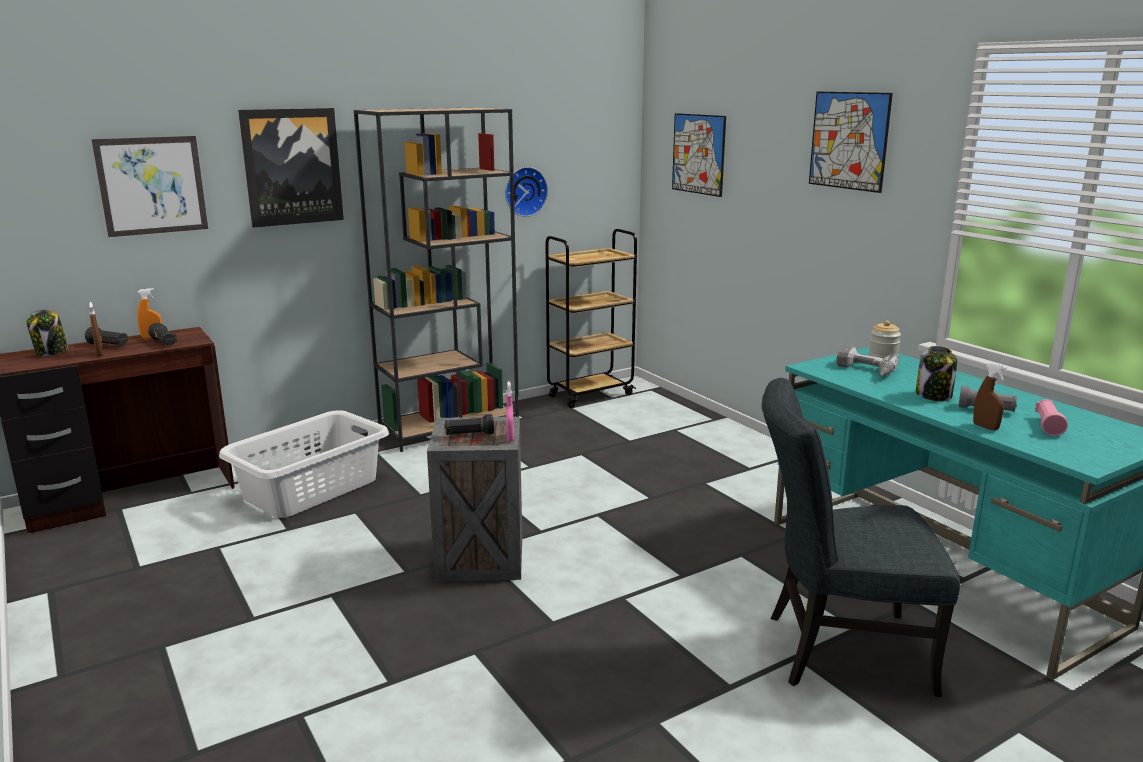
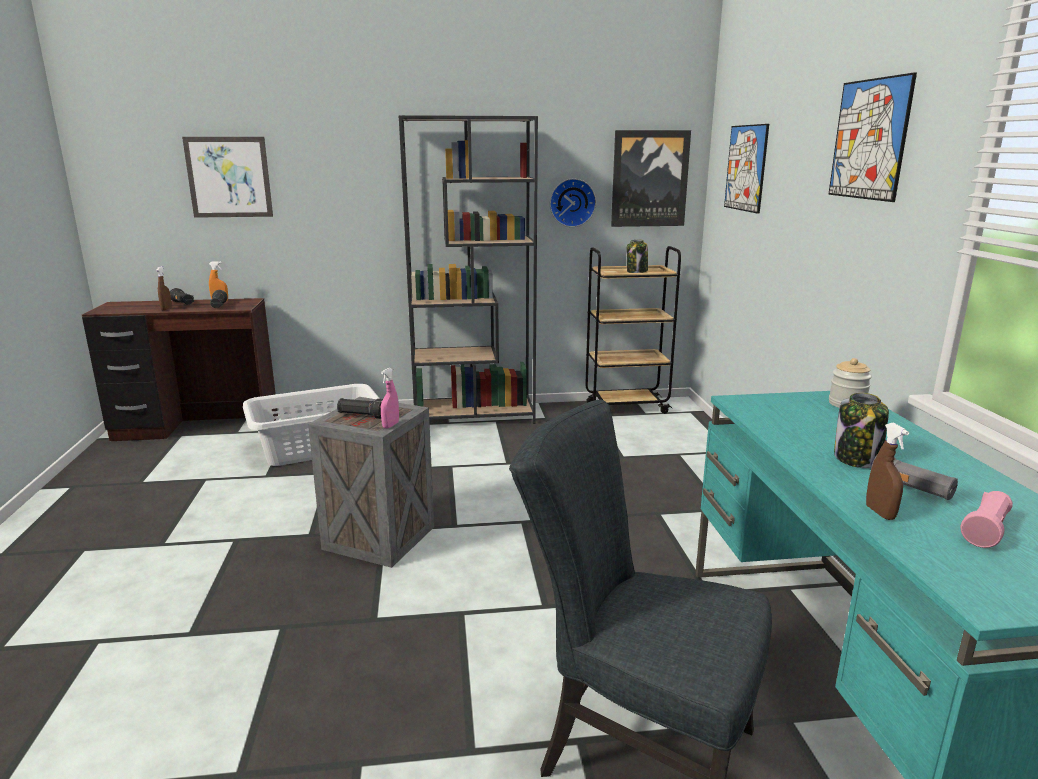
camera: 25 degrees right, 0 degrees up
jar [26,309,68,357] -> jar moved to [627,239,648,273]
picture [238,108,344,228] -> picture moved to [611,130,691,227]
power drill [836,346,899,376] -> none

